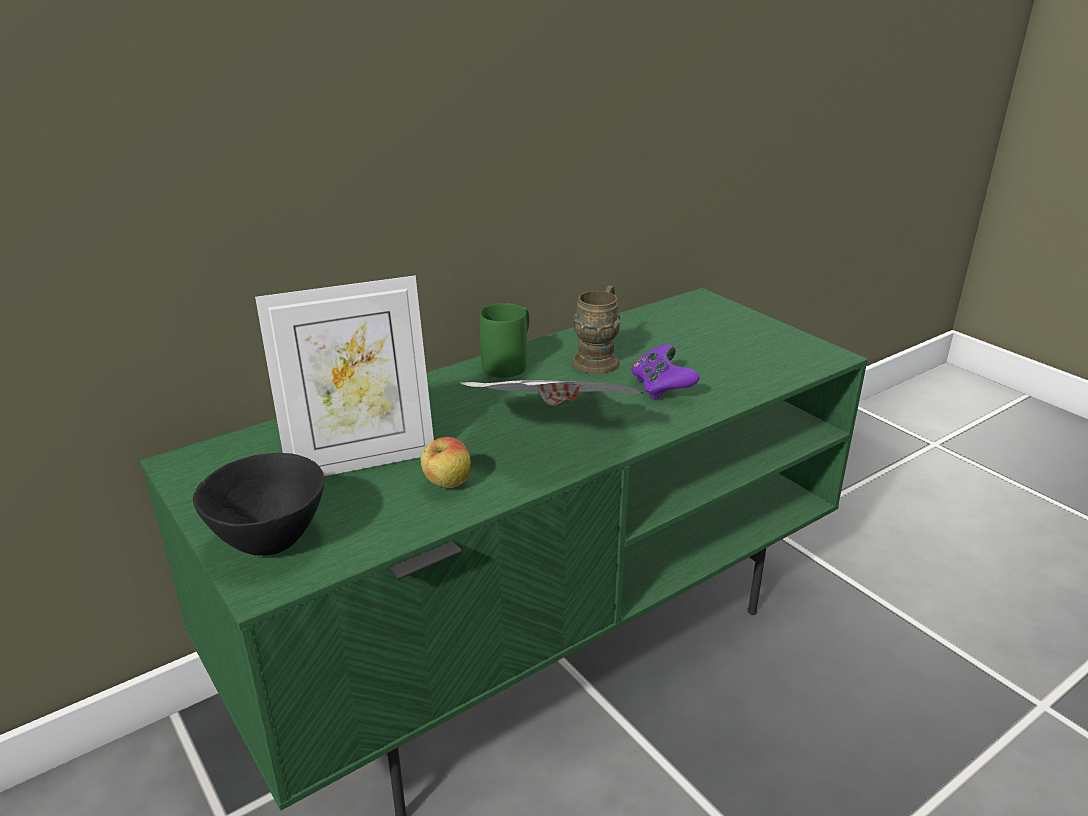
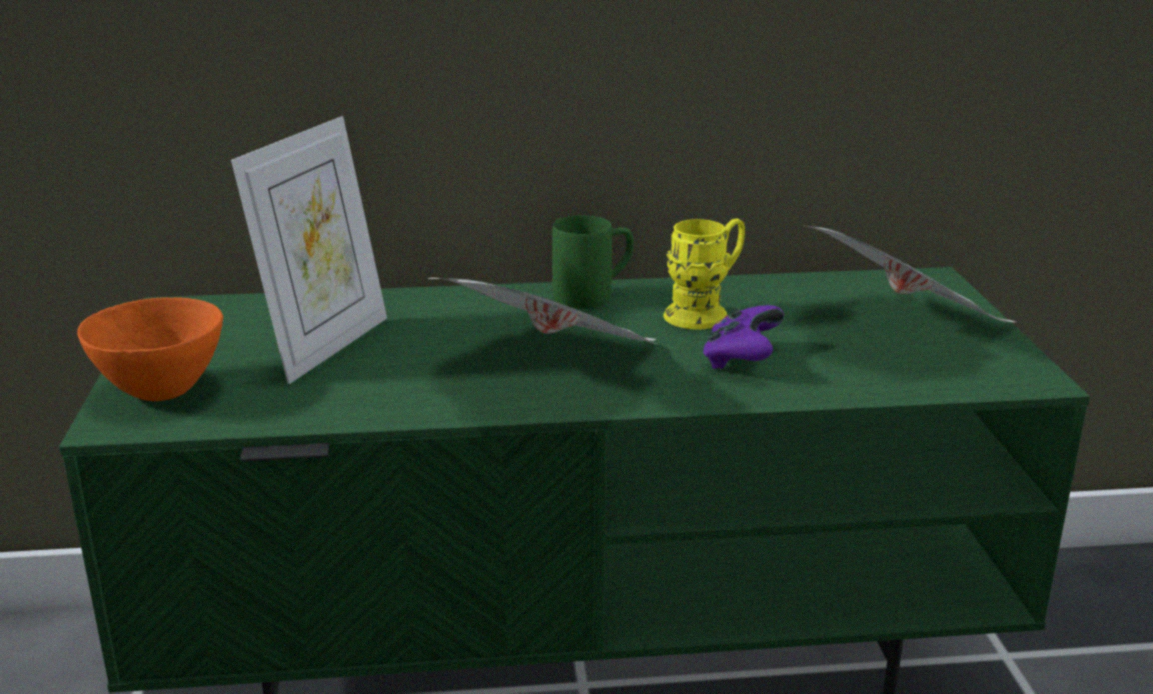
camera: 30 degrees right, 5 degrees down
black bowl [193,453,324,555] -> orange bowl [77,297,223,401]
picture frame [255,276,434,476] -> picture frame turned 75 degrees counterclockwise [231,116,387,384]
apple [421,437,471,488] -> none
brown mug [572,285,621,374] -> yellow mug [663,218,745,329]
none -> newspaper [800,225,1015,322]

